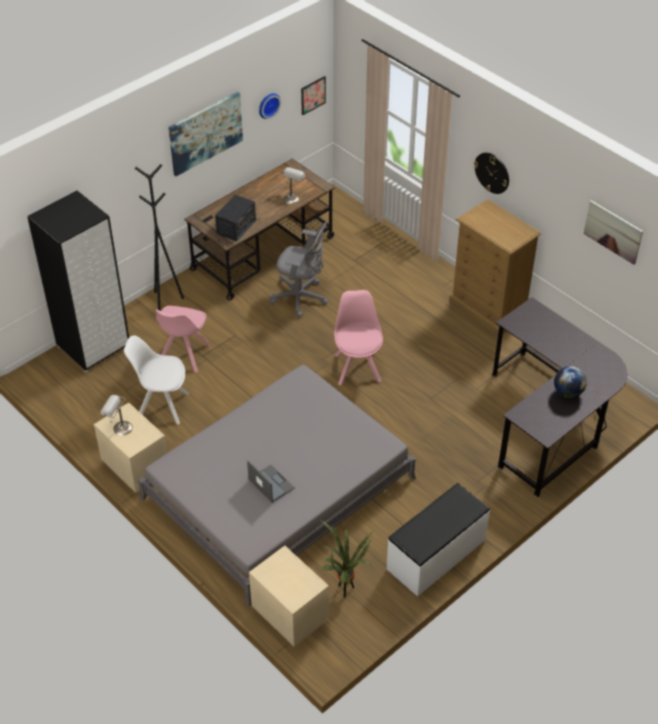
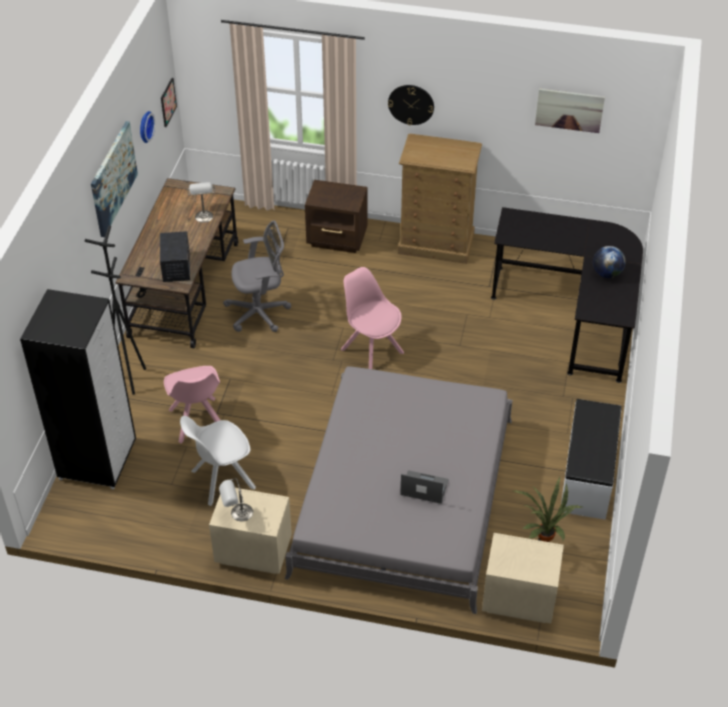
camera: 35 degrees left, 0 degrees up
none -> brown nightstand [305,180,368,253]

